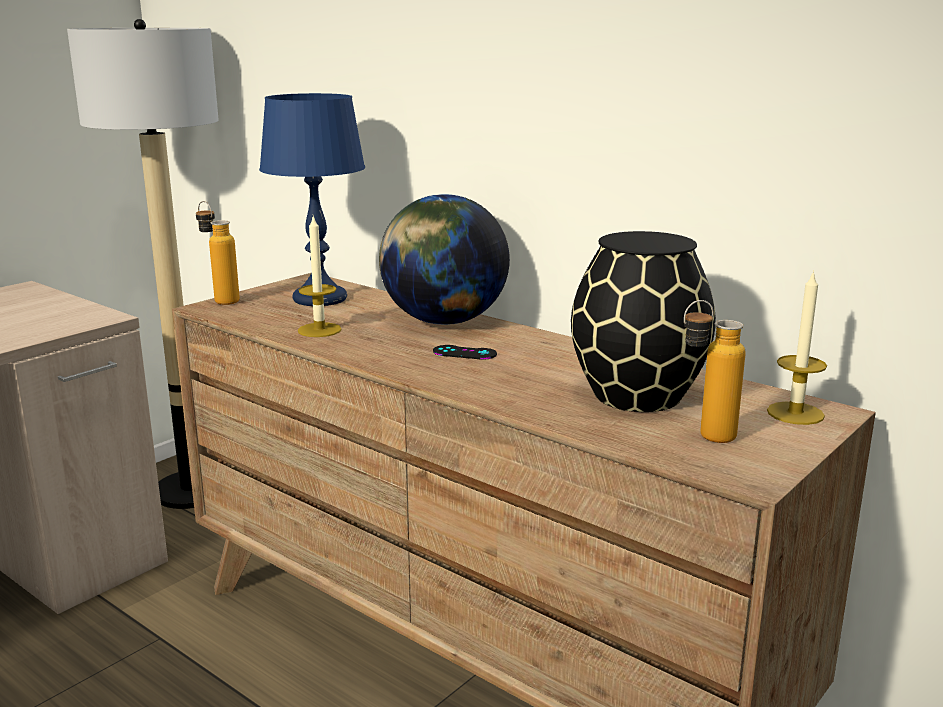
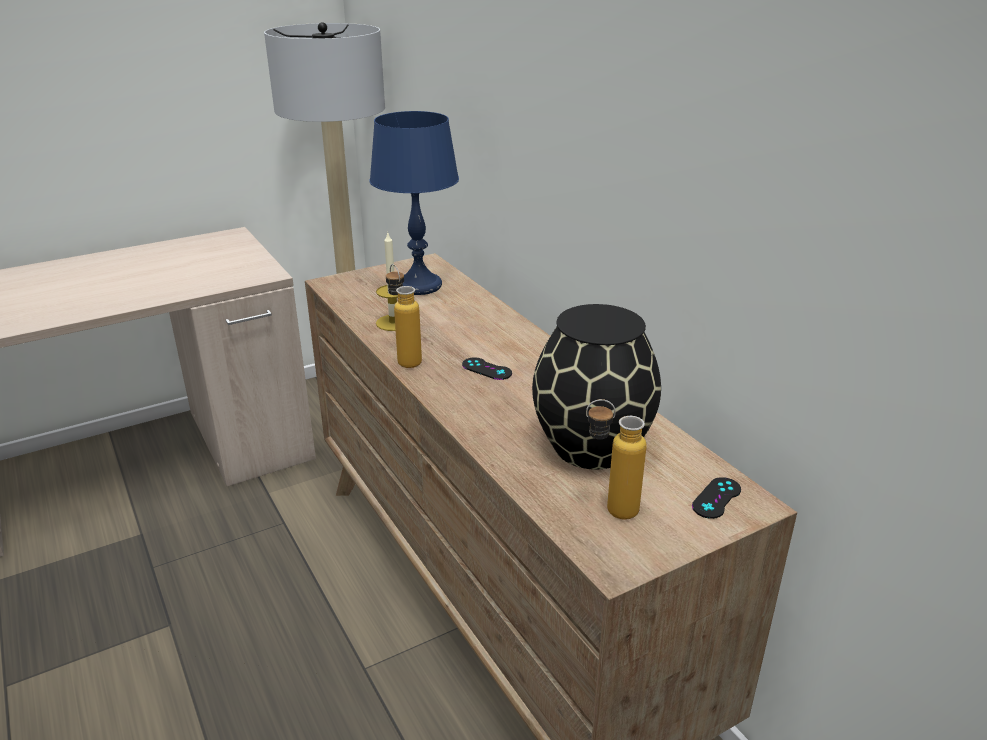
camera: 20 degrees right, 10 degrees up
bottle [196,201,240,305] -> bottle moved to [386,264,422,368]
globe [379,194,510,325] -> none
candle [767,270,827,425] -> black game controller [692,477,741,519]

